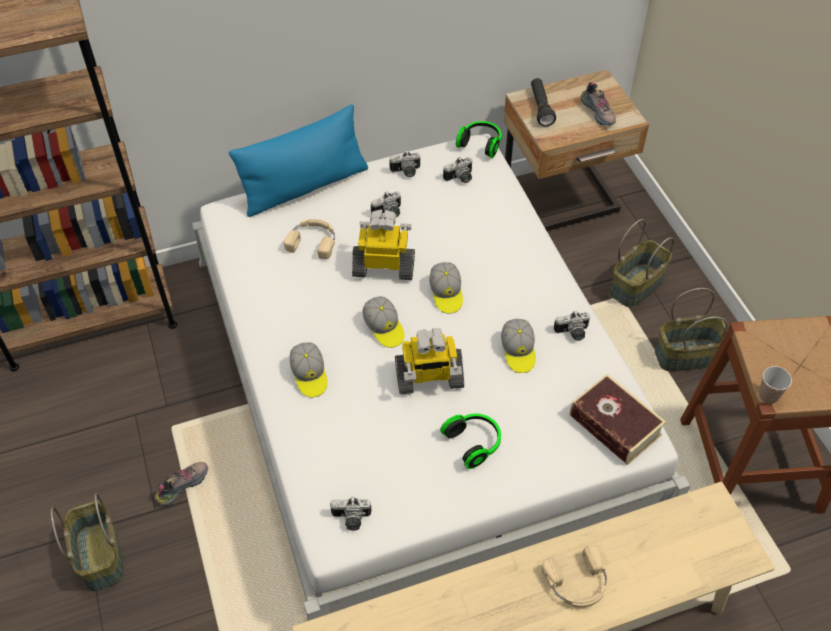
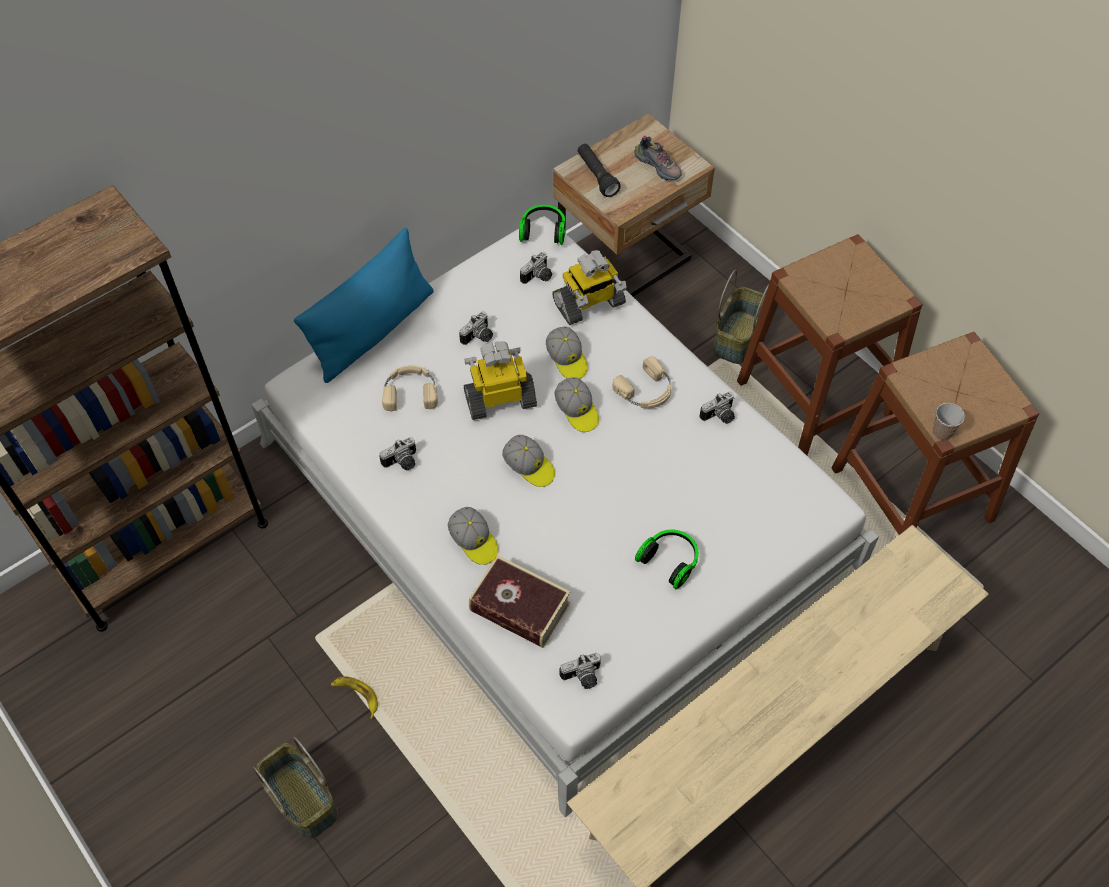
camera: 20 degrees left, 5 degrees up
shoe [155,462,208,506] -> banana [331,676,378,719]
camera [389,150,420,177] -> camera moved to [379,437,416,470]
toy robot [395,328,464,394] -> toy robot moved to [552,250,627,325]
cap [501,319,536,373] -> cap moved to [546,327,588,379]
beige headphones [541,546,607,608] -> beige headphones moved to [612,356,671,408]
book [570,374,666,465] -> book moved to [469,555,570,648]
basket [655,288,728,372] -> brown stool [737,234,923,455]

